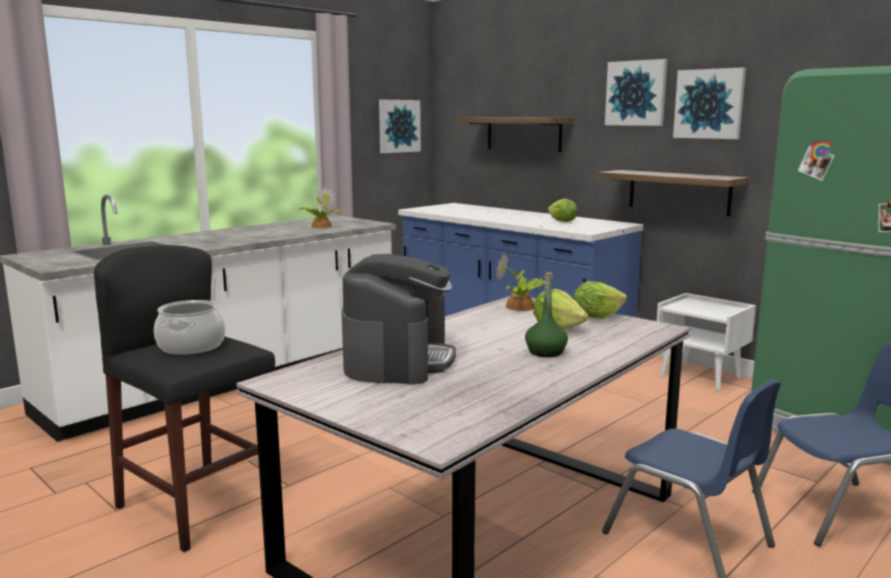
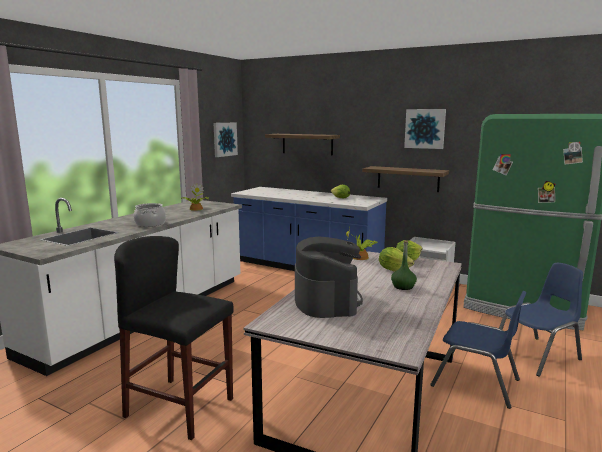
camera: 15 degrees left, 0 degrees up
cooking pot [154,300,225,355] -> cooking pot moved to [133,203,166,227]
picture [605,59,667,126] -> none

